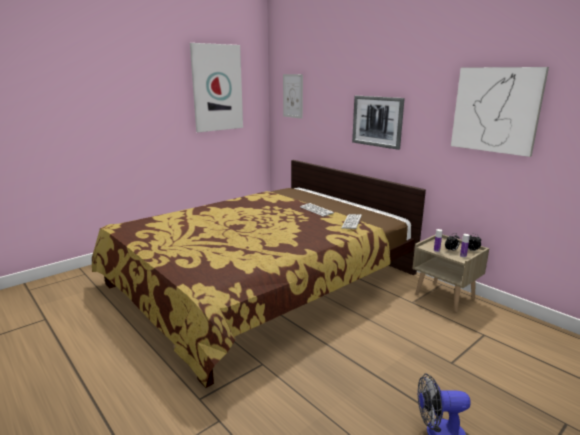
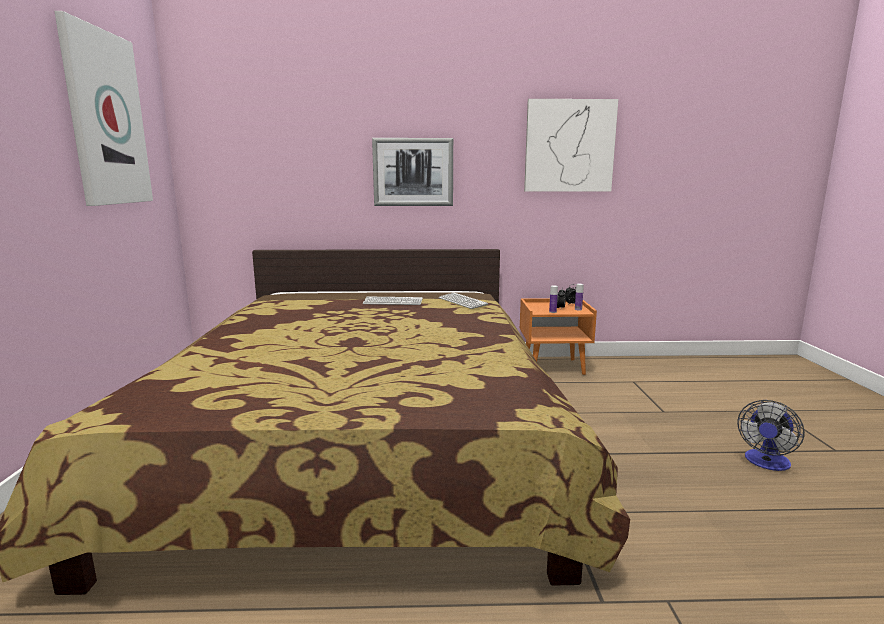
camera: 50 degrees left, 5 degrees down
picture [283,74,303,119] -> none
beige nightstand [412,234,489,312] -> orange nightstand [520,298,597,375]

